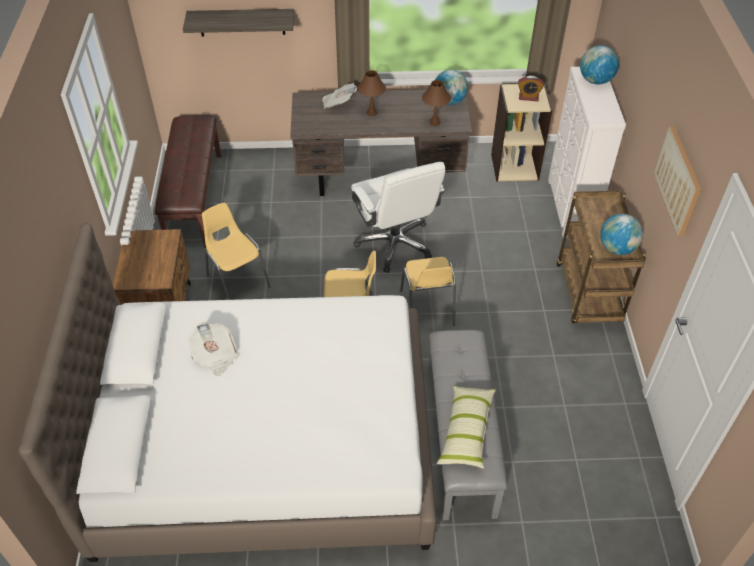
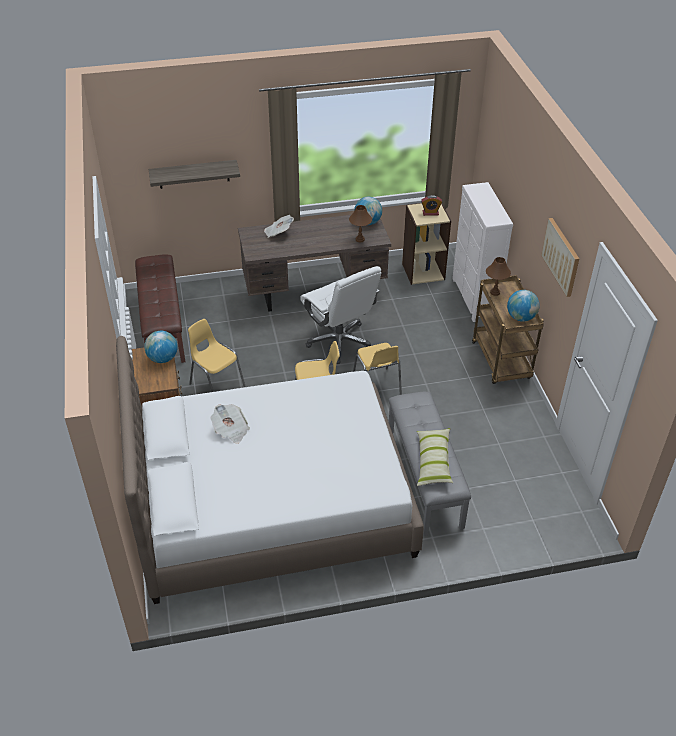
camera: 10 degrees left, 5 degrees down
brown table lamp [358,70,386,116] -> brown table lamp moved to [486,257,511,296]
globe [580,45,619,84] -> globe moved to [144,331,178,363]

